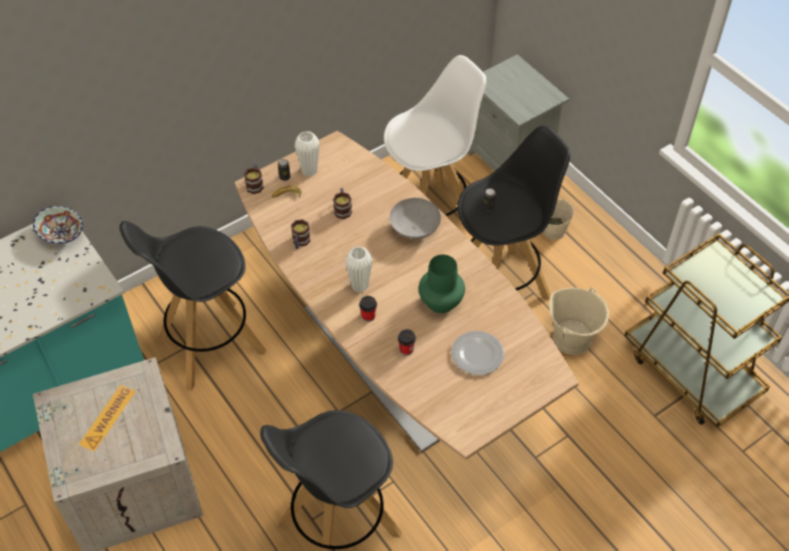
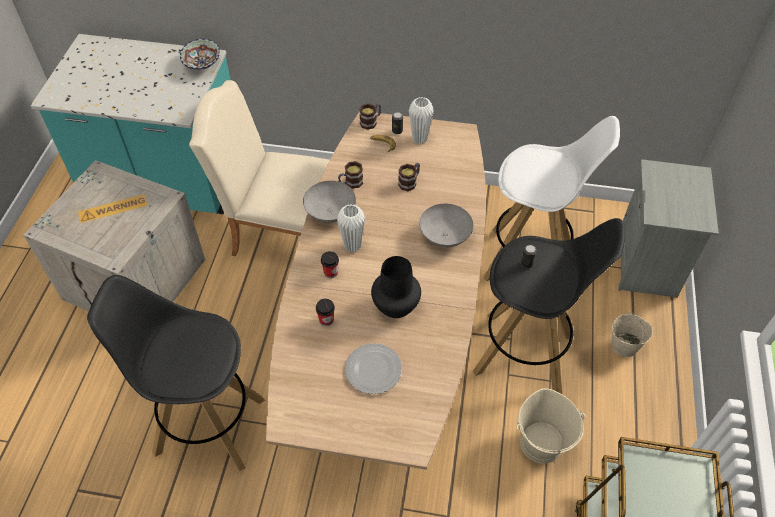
camera: 45 degrees right, 0 degrees up
black stool [119,221,266,391] -> beige chair [189,80,330,256]
green vase [419,254,465,313] -> black vase [371,256,421,318]
none -> grey bowl [303,181,356,223]

